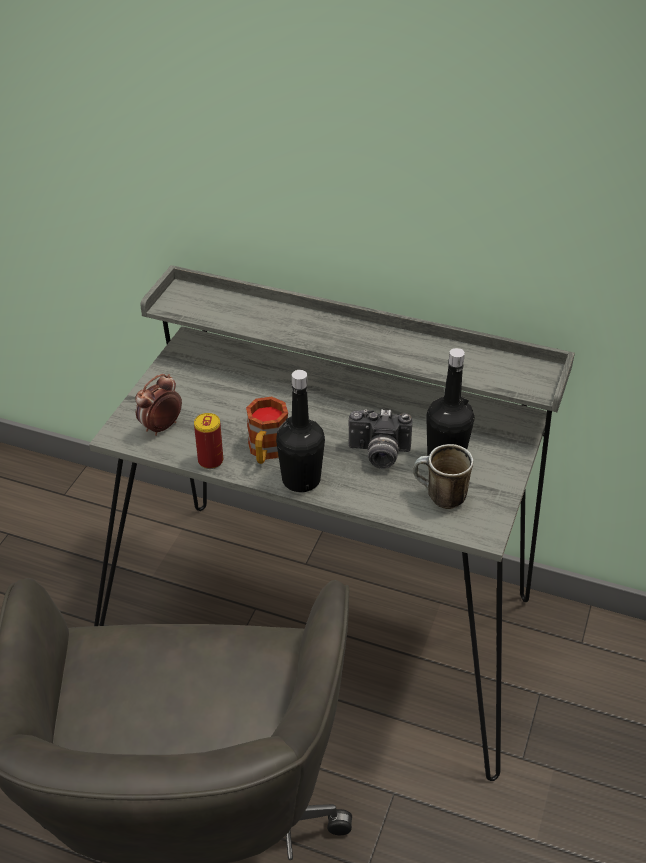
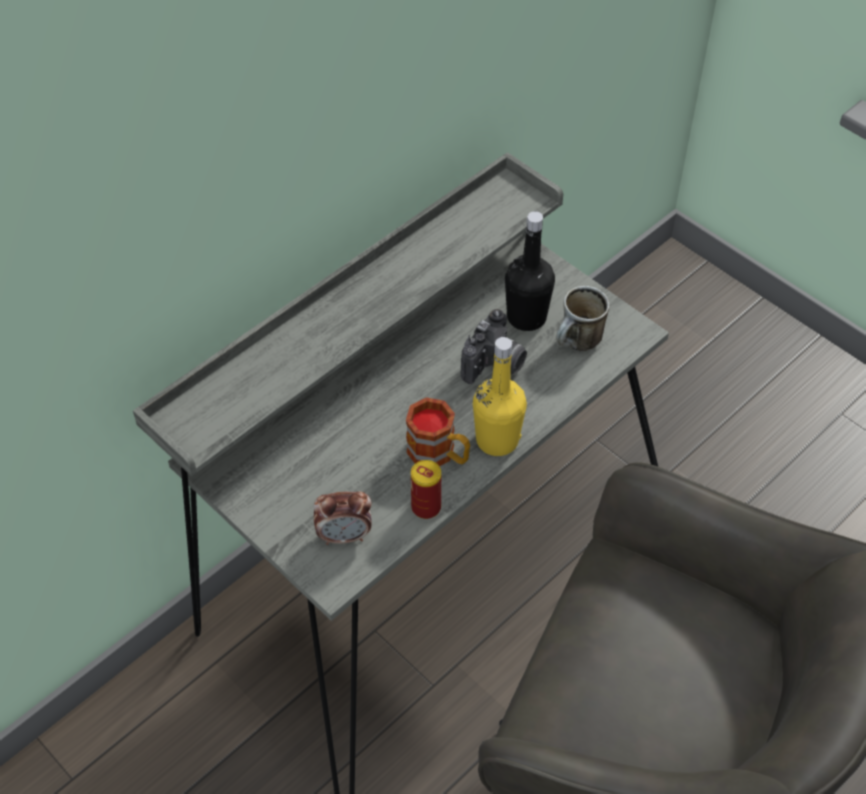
camera: 65 degrees left, 10 degrees up
alarm clock [135,374,182,436] -> alarm clock turned 75 degrees counterclockwise [314,491,371,545]
black bottle [276,370,325,492] -> yellow bottle [473,337,527,456]

